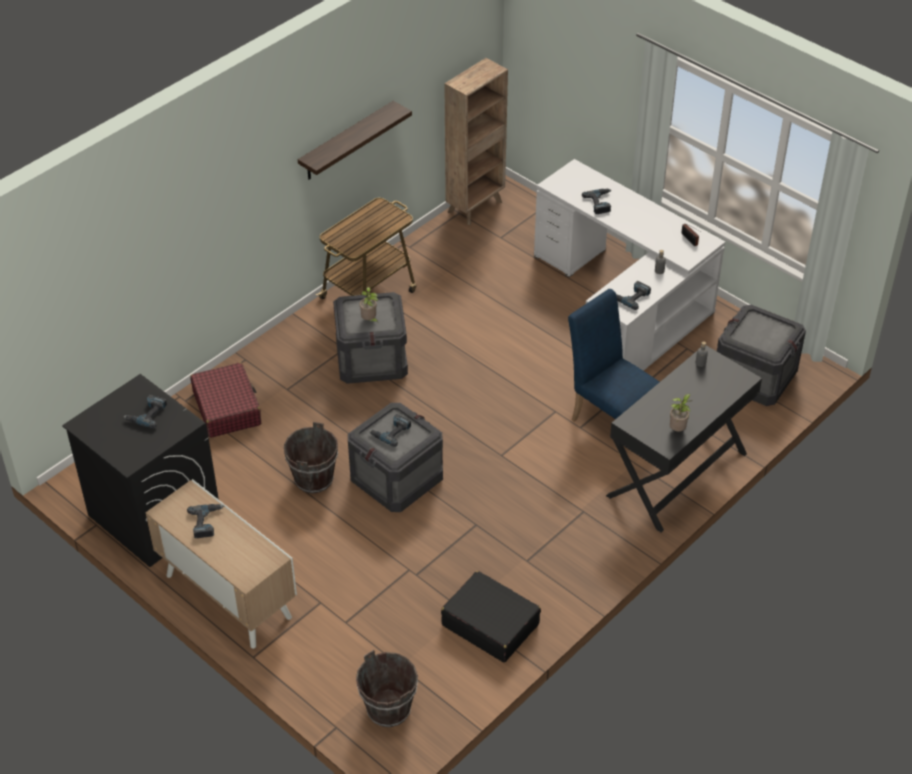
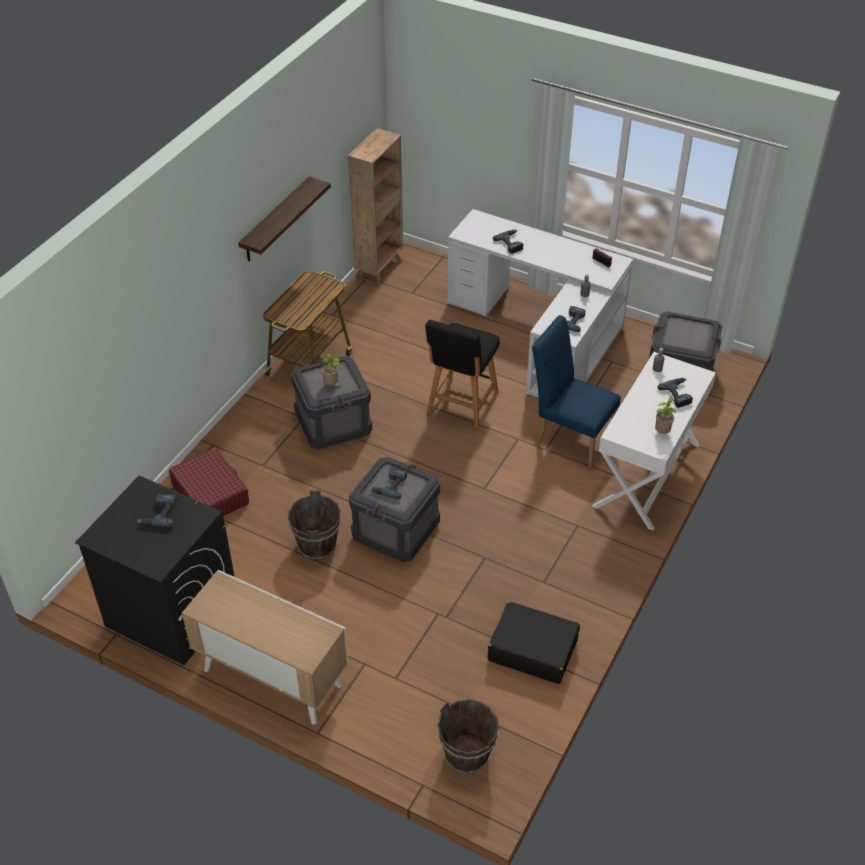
camera: 15 degrees left, 0 degrees up
power drill [187,504,225,538] -> power drill moved to [657,378,693,408]
black desk [606,345,762,532] -> white desk [592,352,716,530]
none -> black stool [425,320,500,427]

